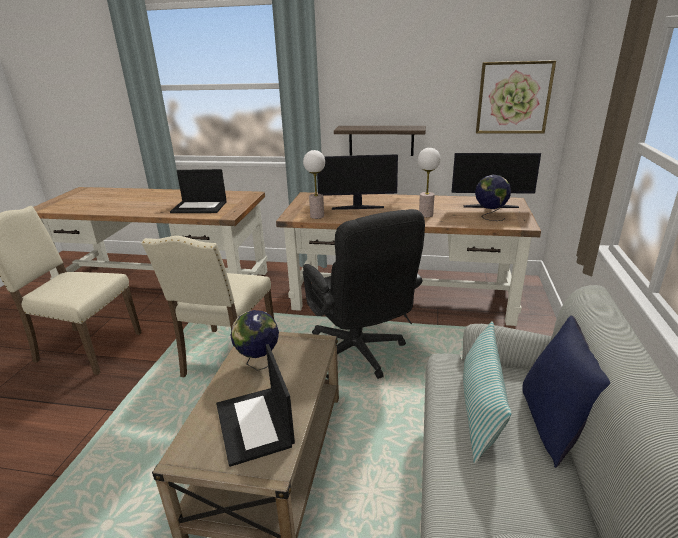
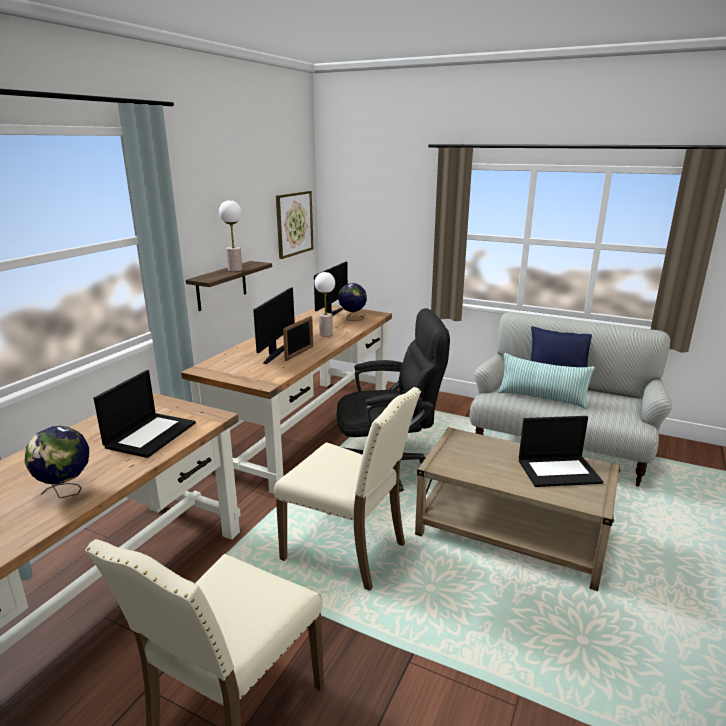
camera: 75 degrees left, 5 degrees down
globe [230,310,279,371] -> globe moved to [24,426,89,498]
table lamp [303,150,325,219] -> table lamp moved to [219,200,243,272]
none -> picture frame [283,316,313,361]

